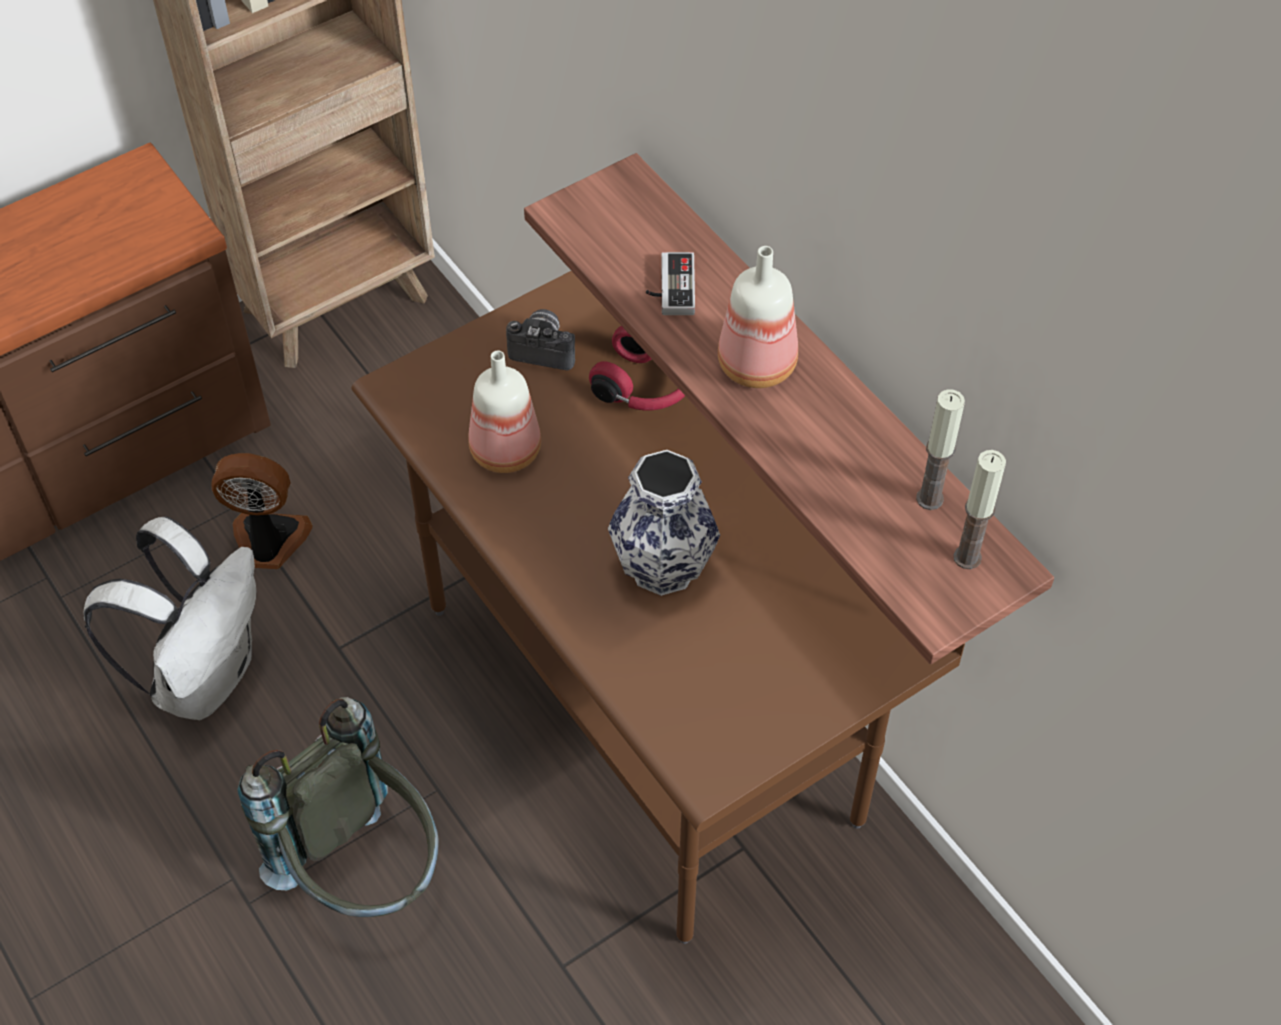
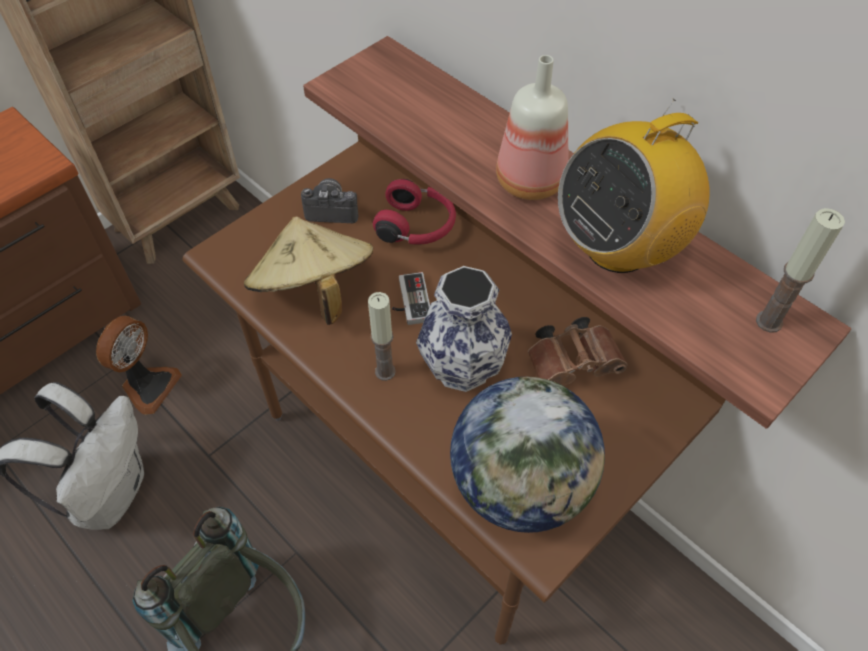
camera: 10 degrees left, 0 degrees up
fan [211,453,312,569] -> fan turned 120 degrees clockwise [96,316,182,415]
bottle [468,350,541,473] -> beige hat [244,216,373,325]
game controller [646,252,695,315] -> game controller moved to [392,272,430,325]
candle [916,389,965,510] -> candle moved to [368,292,396,381]
none -> globe [450,377,605,533]
none -> brown binoculars [528,317,628,385]
none -> radio [558,99,710,273]

